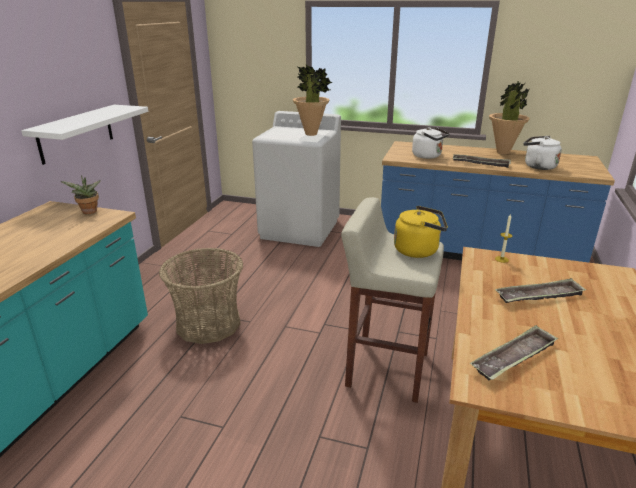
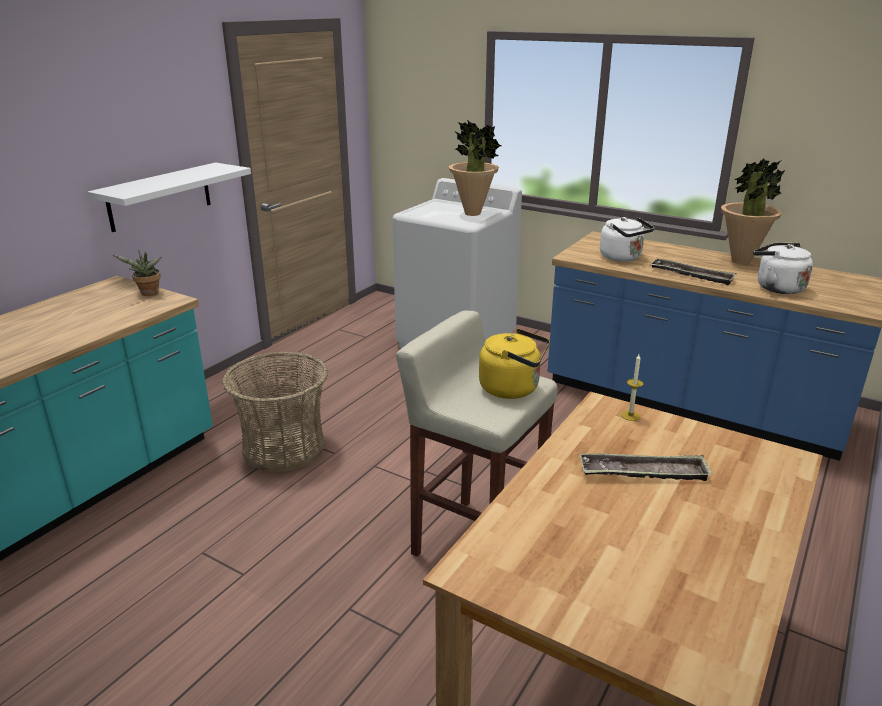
camera: 15 degrees right, 0 degrees up
tray [470,325,558,380] -> none

